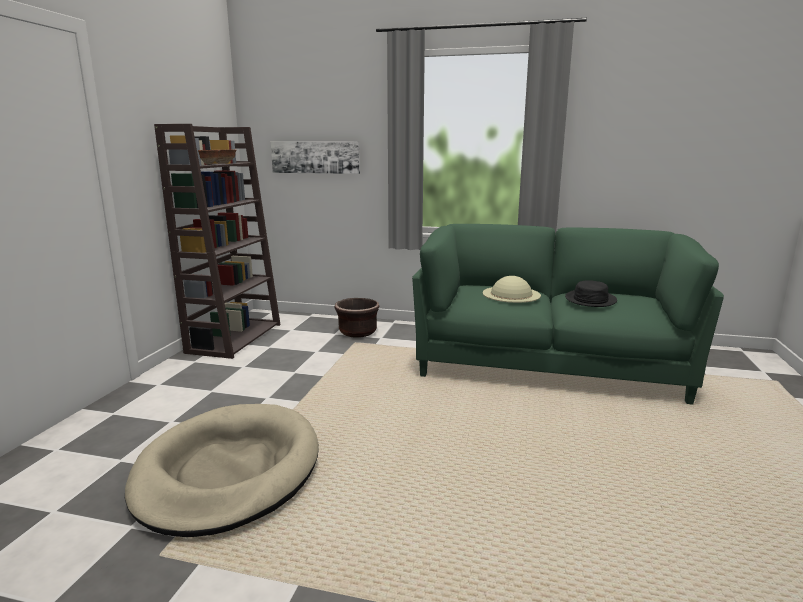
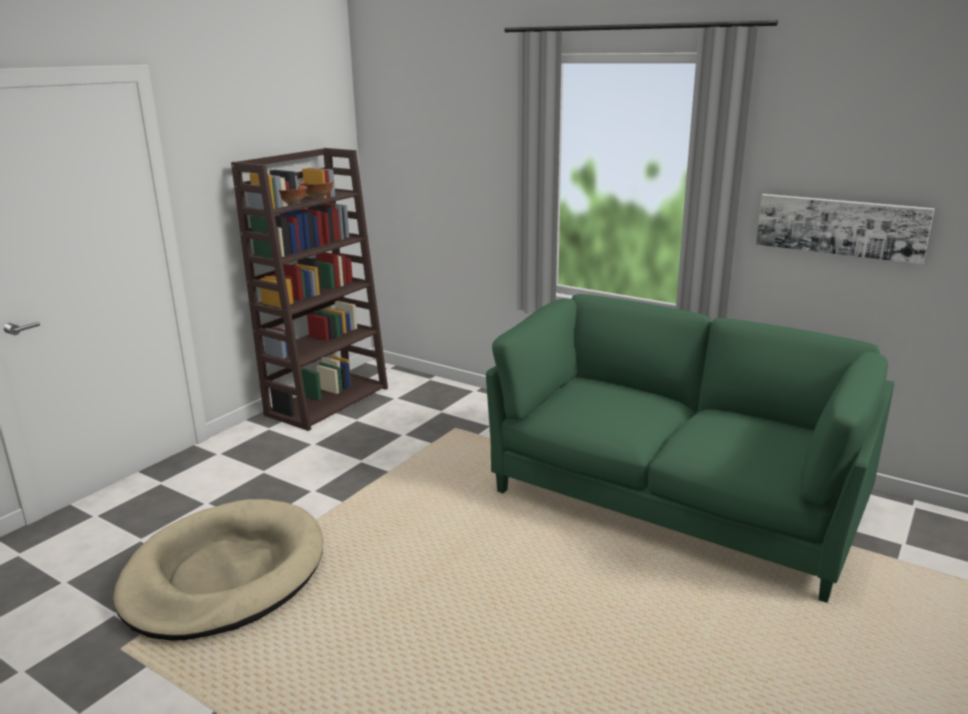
camera: 20 degrees right, 5 degrees up
picture [271,141,360,174] -> picture moved to [756,194,935,264]
brown planter [335,298,379,338] -> none
beige hat [483,276,541,303] -> none
black hat [565,280,617,307] -> none

